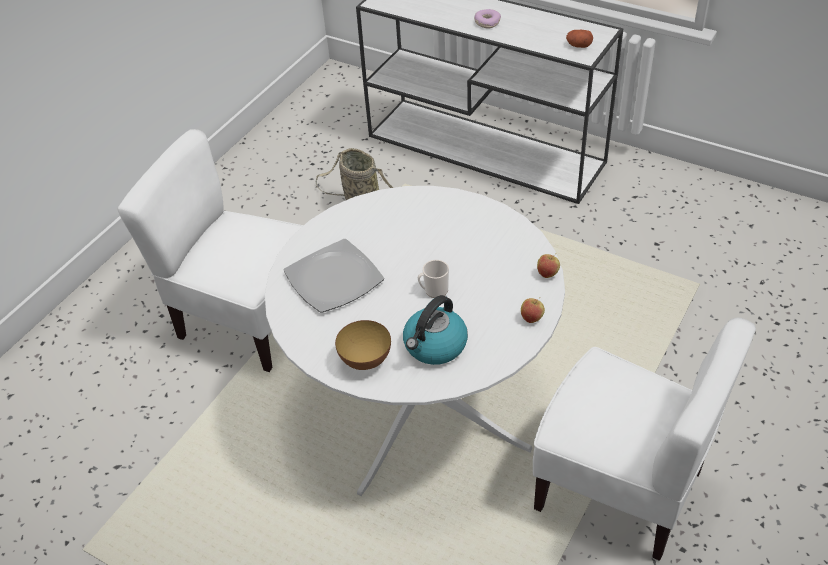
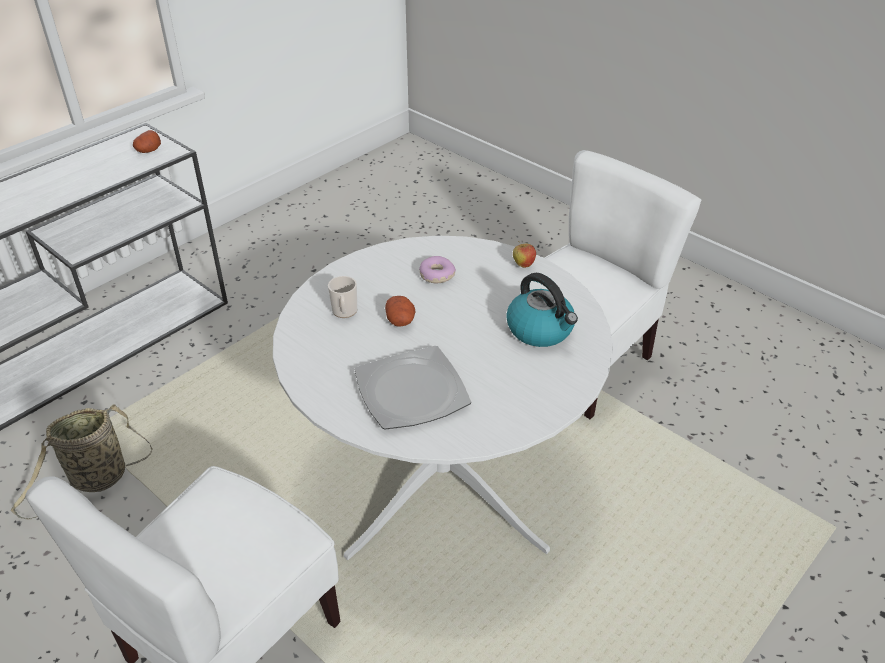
camera: 80 degrees left, 5 degrees down
bowl [335,320,391,370] -> none
mug [418,260,449,298] -> mug moved to [328,276,357,318]
donut [474,9,501,29] -> donut moved to [419,256,456,283]
apple [537,253,560,278] -> none
none -> potato [385,296,415,326]

